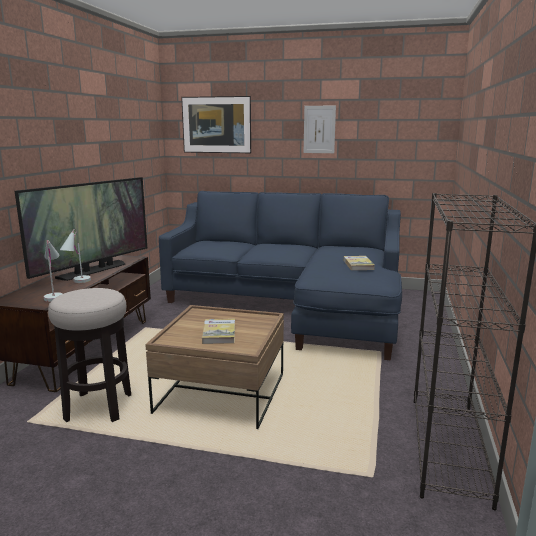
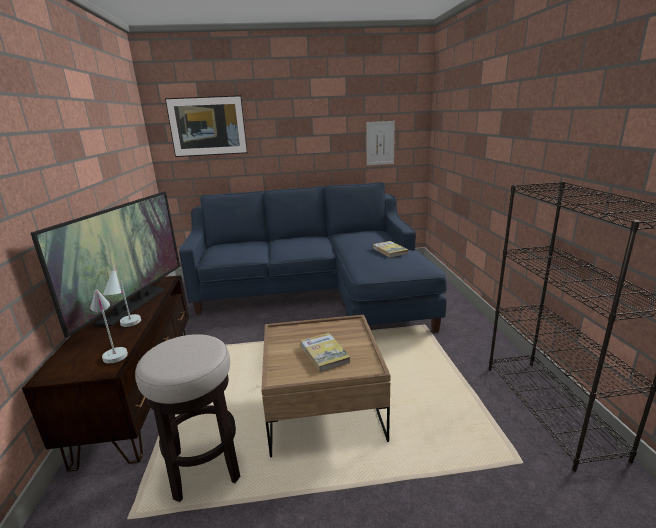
camera: 20 degrees left, 5 degrees up
picture [304,106,336,153] -> picture moved to [366,121,395,165]

